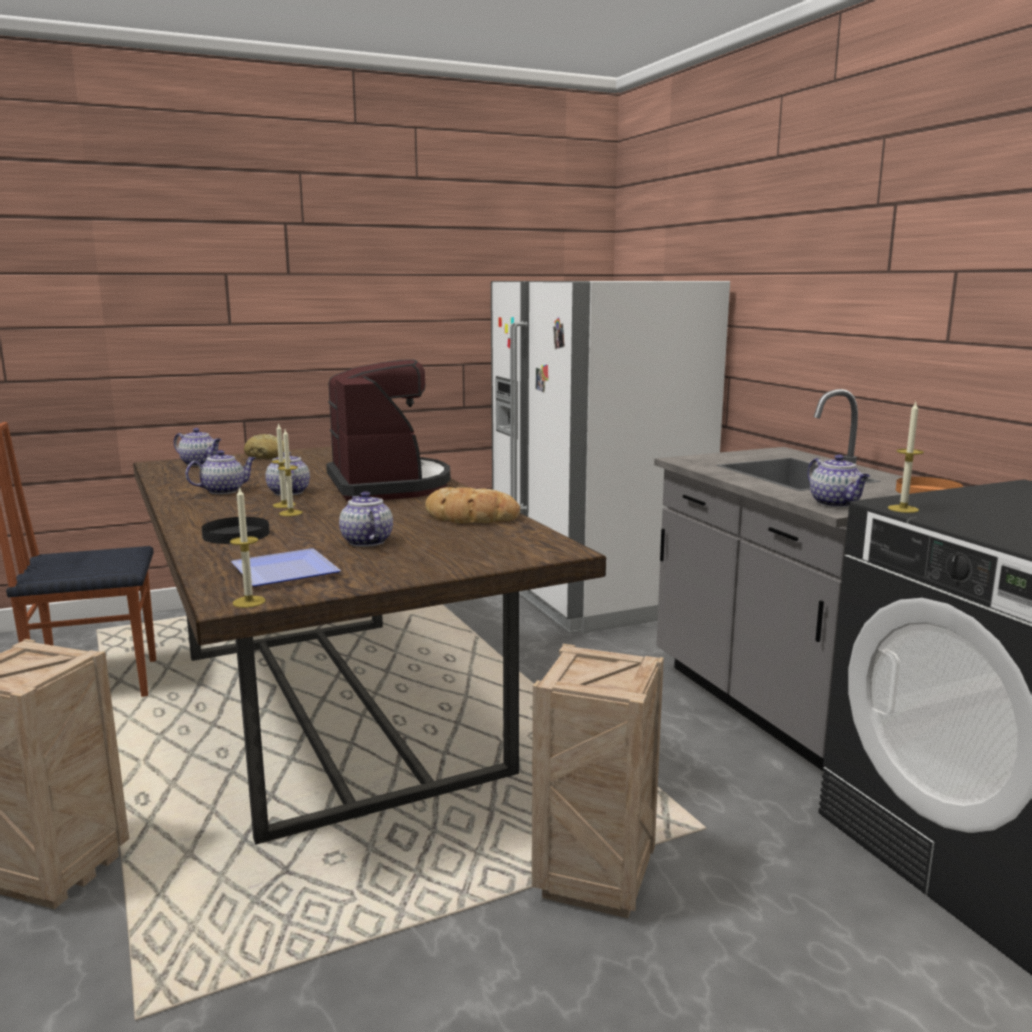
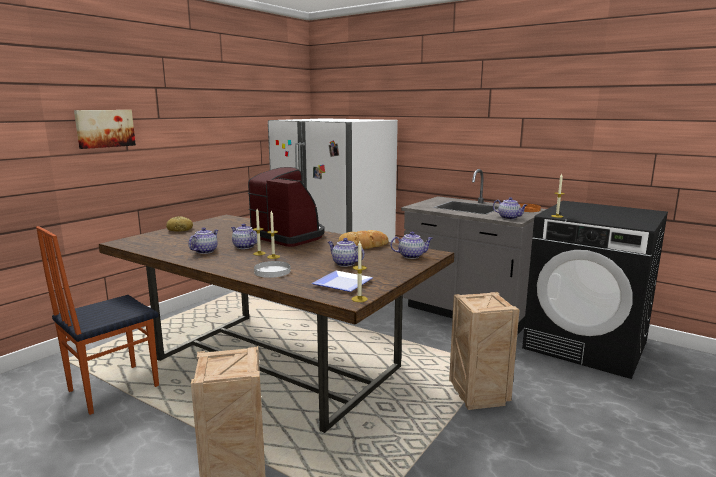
camera: 30 degrees left, 0 degrees up
teapot [174,428,221,466] -> teapot moved to [390,232,433,259]
black plate [202,517,270,544] -> white plate [254,261,291,278]
none -> picture [74,110,136,149]

